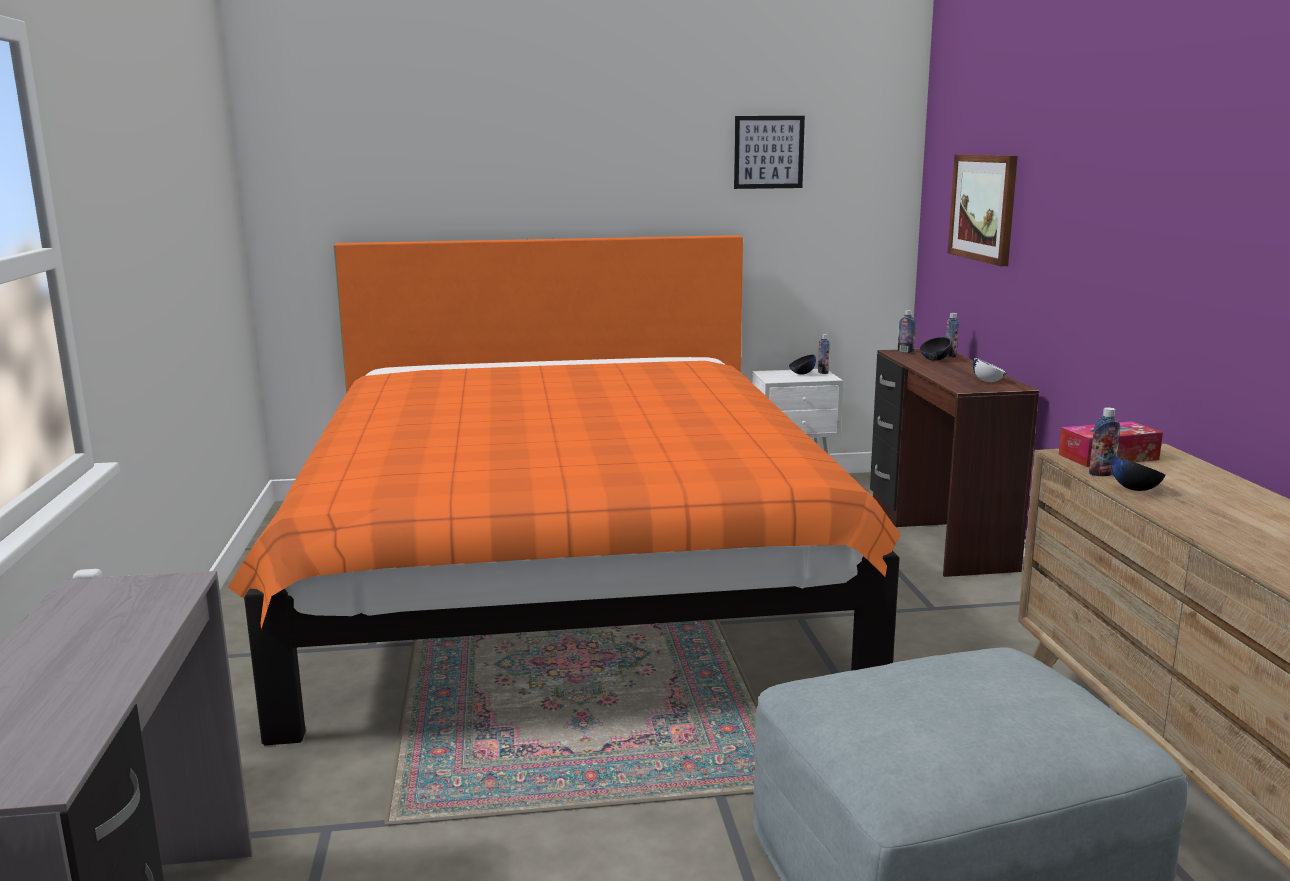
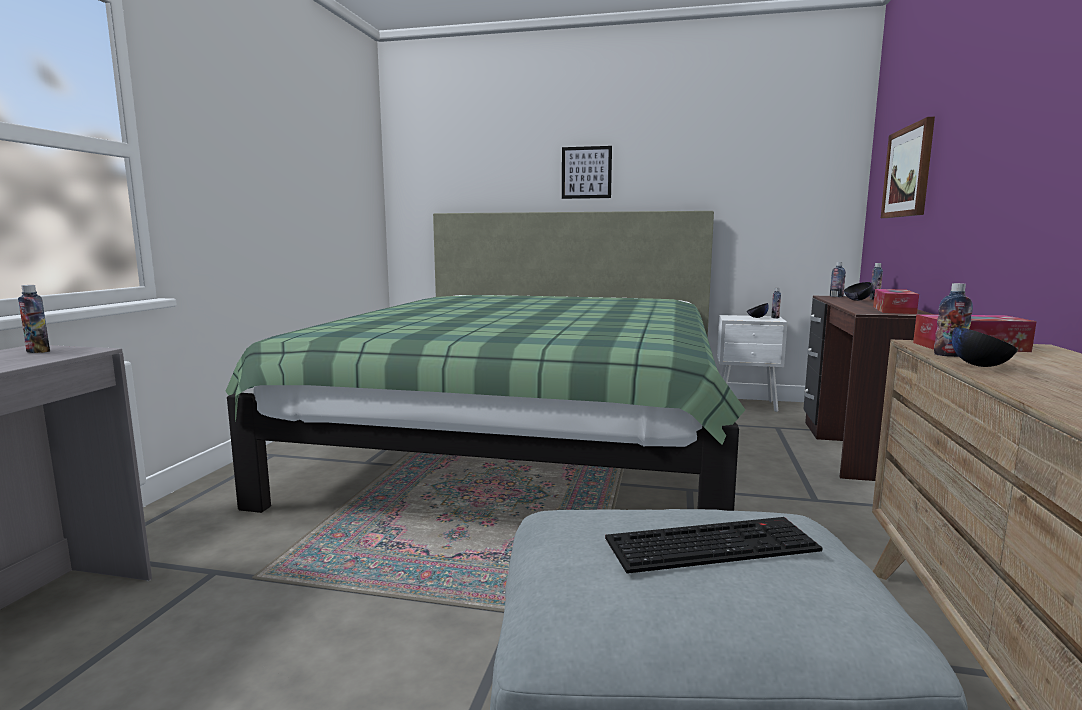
camera: 20 degrees right, 5 degrees down
orange bed [228,235,901,745] -> green bed [225,211,745,513]
picture [734,116,805,189] -> picture moved to [562,146,612,199]
white bowl [973,358,1007,382] -> tissue box [873,289,919,314]
none -> bottle [18,285,50,353]
none -> keyboard [605,517,822,574]

